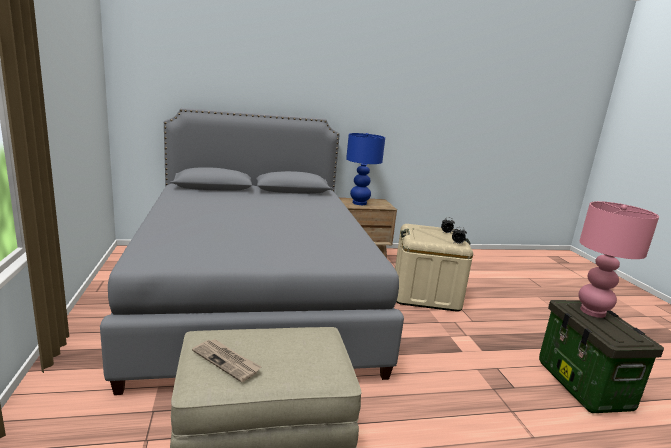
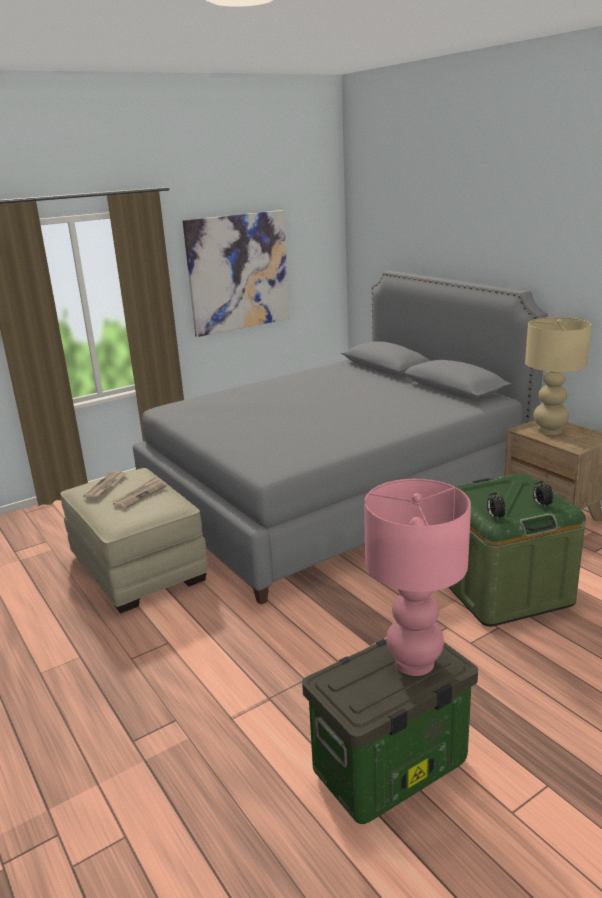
camera: 70 degrees right, 5 degrees up
blue table lamp [346,133,385,205] -> beige table lamp [525,317,592,435]
beige storage box [395,224,473,312] -> green storage box [448,473,586,627]
none -> newspaper [112,477,167,509]
none -> picture [183,210,290,337]

